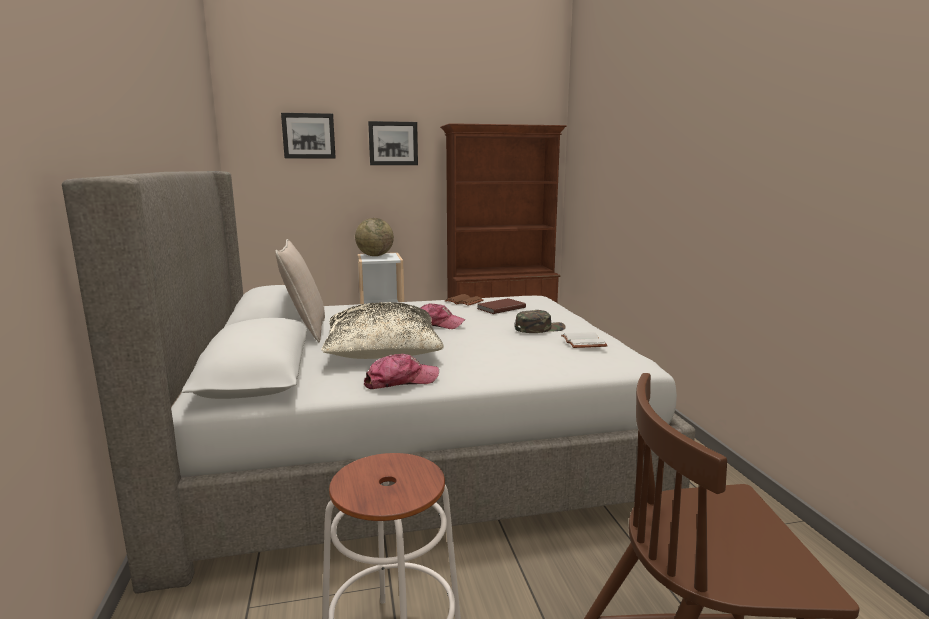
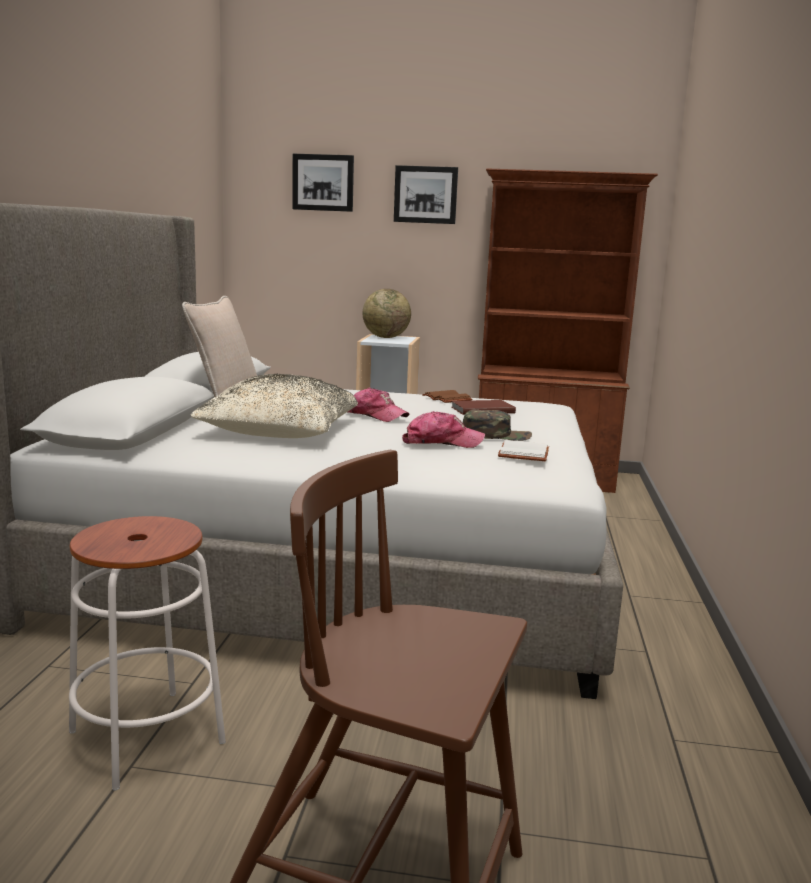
camera: 20 degrees right, 0 degrees up
cap [364,354,439,389] -> cap moved to [402,411,485,448]

